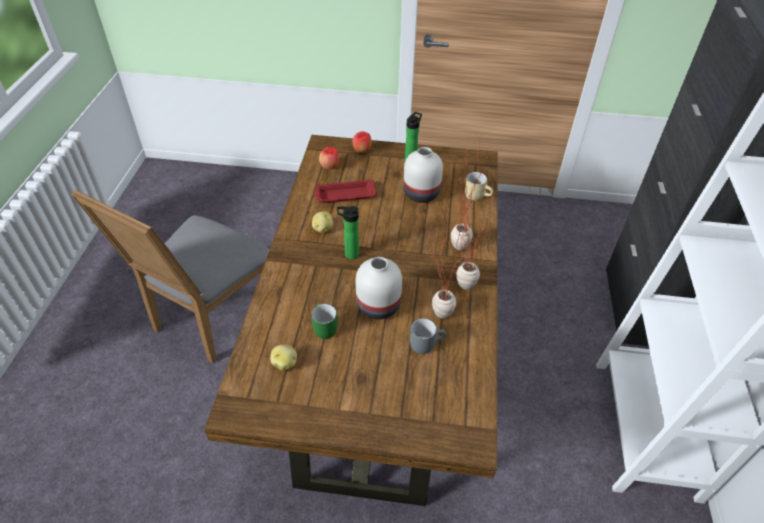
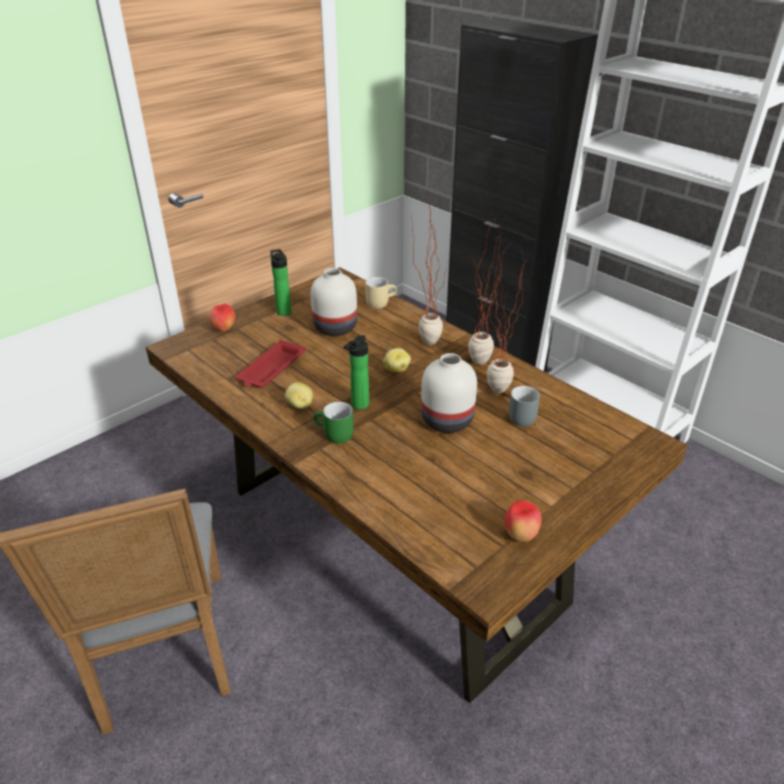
camera: 50 degrees left, 10 degrees down
potato [270,344,297,370] -> potato moved to [383,348,411,372]
green mug [311,303,338,339] -> green mug moved to [314,402,354,444]
apple [319,147,339,169] -> apple moved to [505,500,541,542]

